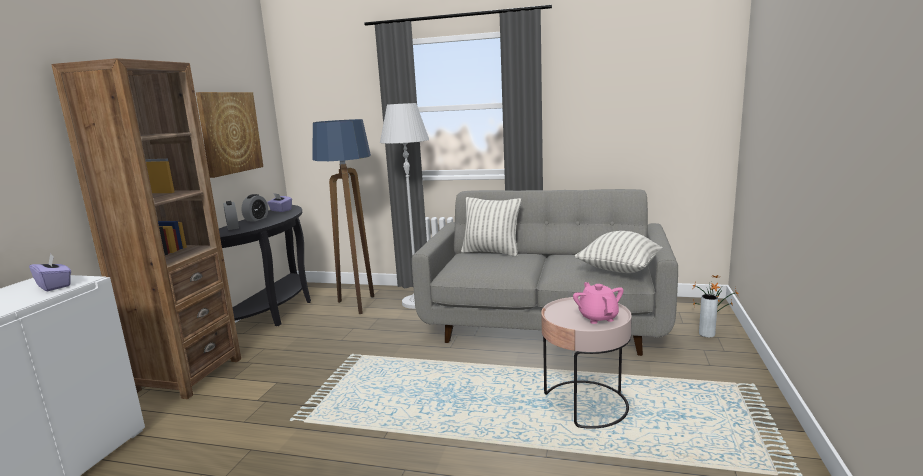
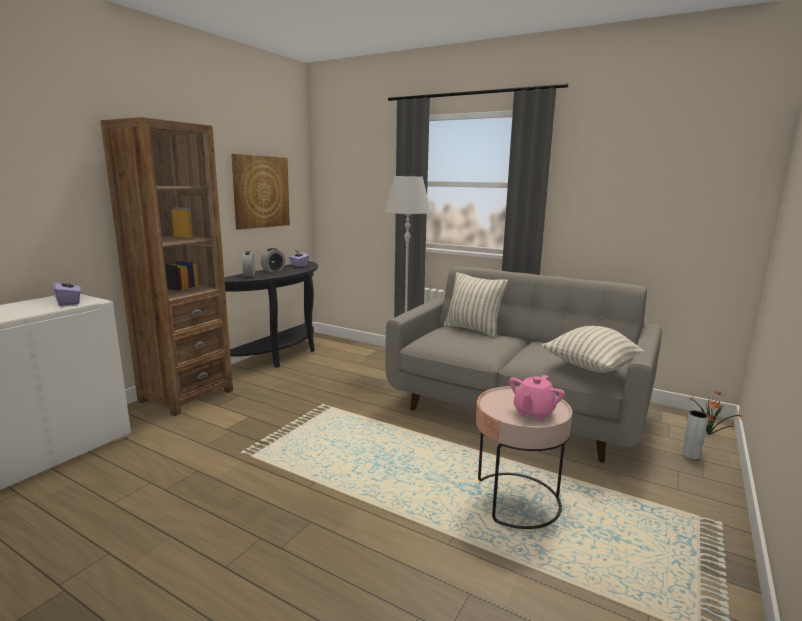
camera: 15 degrees right, 0 degrees up
floor lamp [312,119,374,314] -> none
pink teapot [573,282,624,324] -> pink teapot turned 150 degrees counterclockwise [509,375,565,420]

